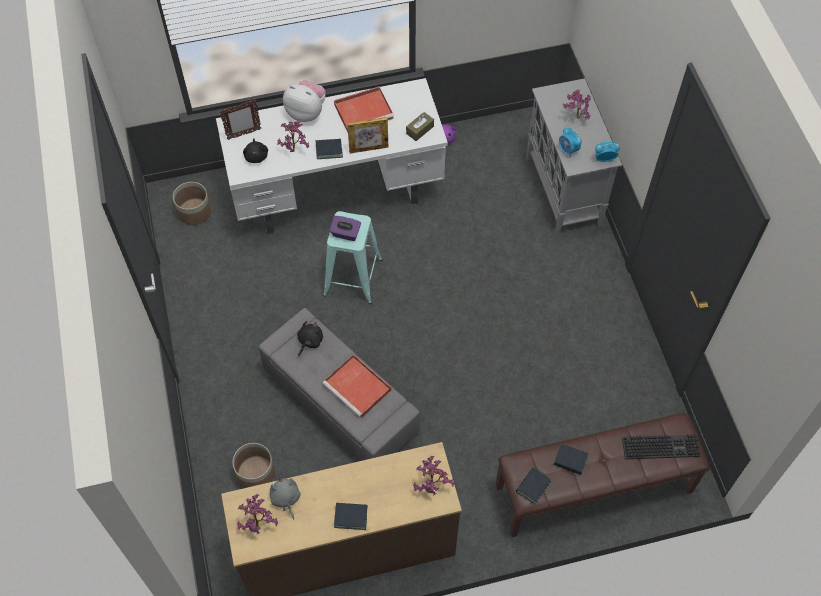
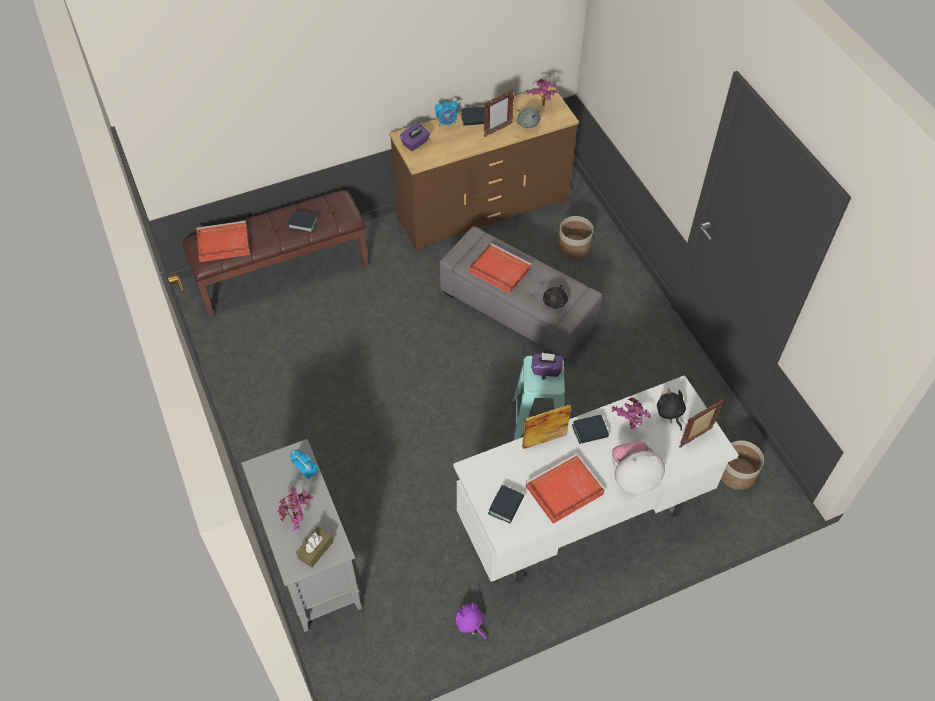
camera: 170 degrees right, 5 degrees down
plush toy [283,80,326,122] -> plush toy turned 150 degrees clockwise [612,441,665,494]
brown tissue box [406,112,434,141] -> brown tissue box moved to [296,527,333,568]
potted plant [413,456,454,496] -> purple tissue box [400,123,430,151]
book [516,468,551,504] -> book moved to [488,485,524,523]
alarm clock [595,142,620,162] -> alarm clock moved to [435,99,458,127]
keyboard [622,434,701,459] -> red tray [196,221,250,262]
none -> picture frame [484,89,515,137]

